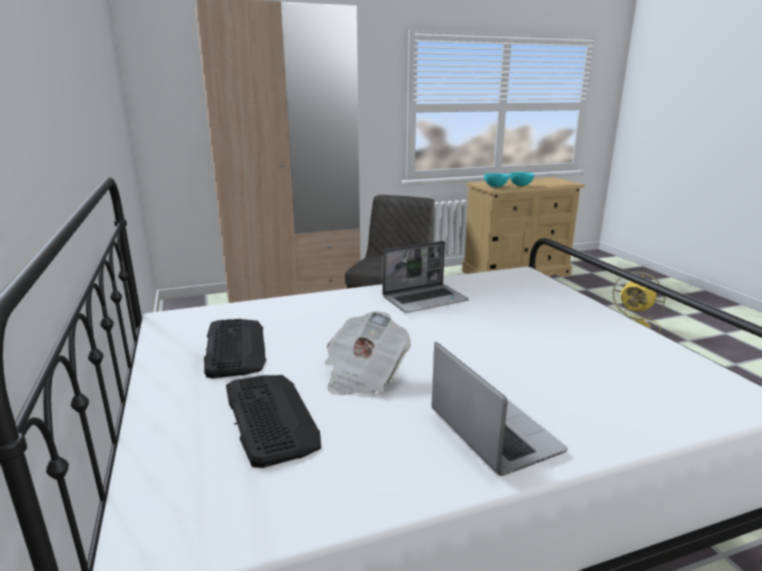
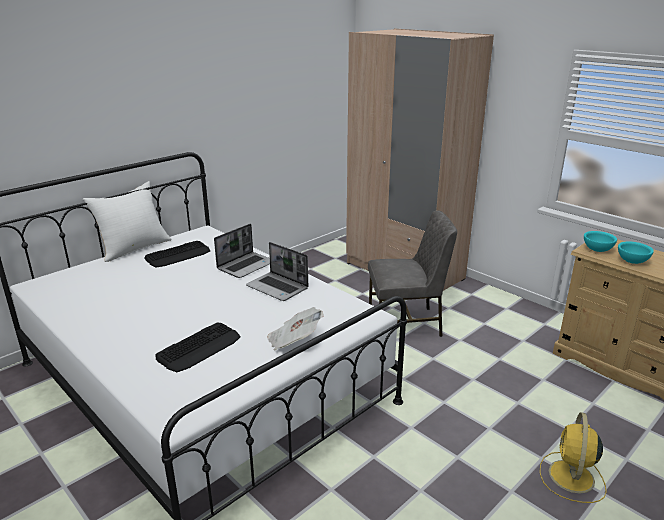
camera: 65 degrees right, 5 degrees up
keyboard [226,375,321,468] -> keyboard moved to [156,323,241,372]
newspaper [325,311,411,395] -> newspaper moved to [267,307,324,351]
laptop [431,342,568,476] -> laptop moved to [214,224,270,278]
none -> white pillow [83,181,172,262]

